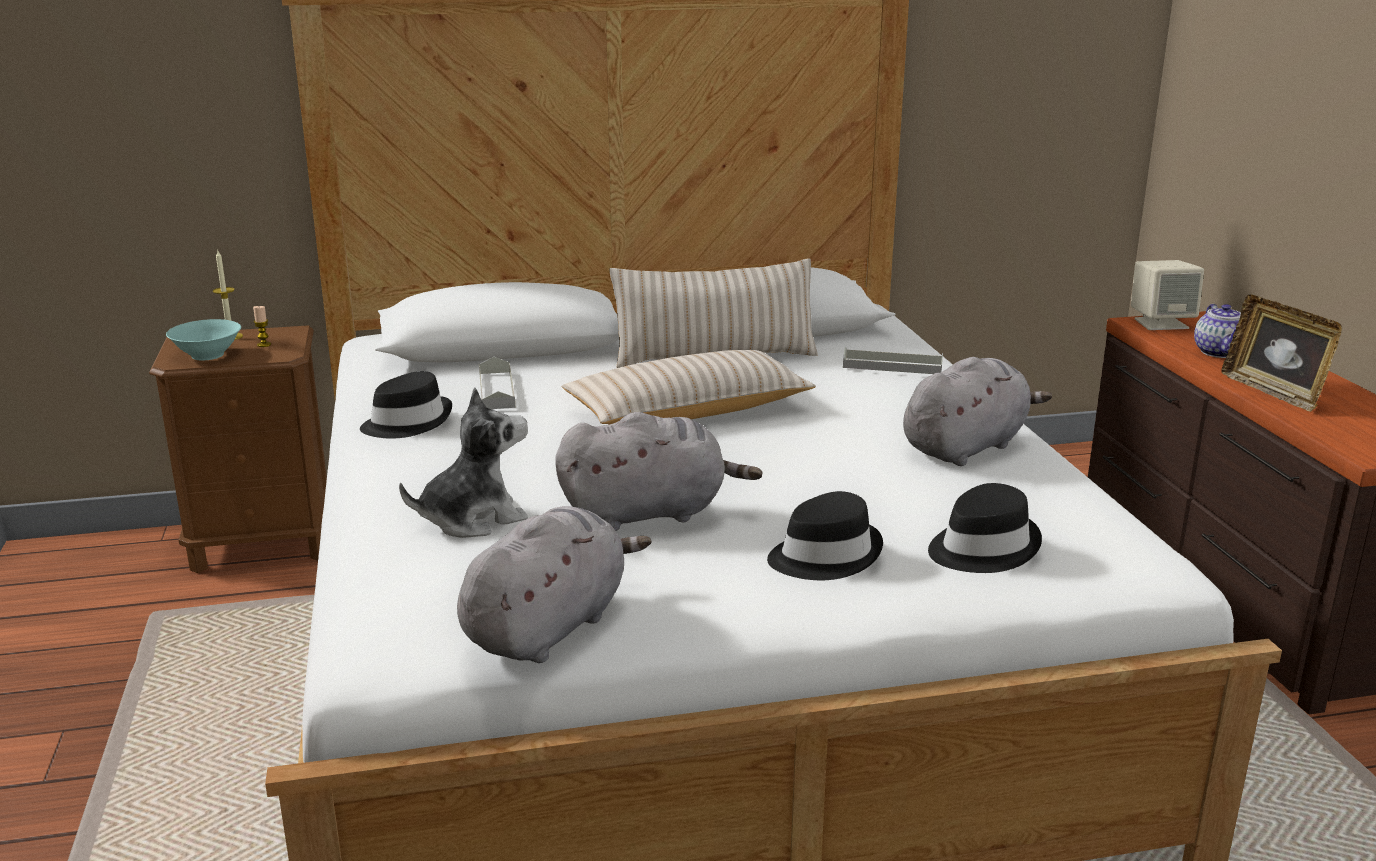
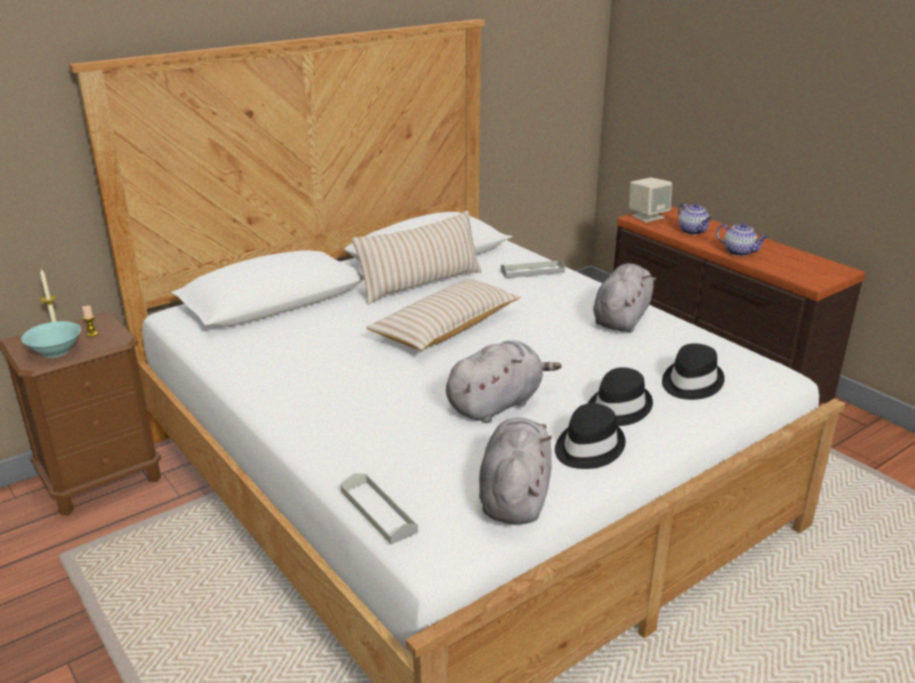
camera: 25 degrees left, 5 degrees up
black hat [360,371,452,439] -> black hat moved to [555,403,626,469]
plush toy [399,388,528,538] -> none
grey tray [479,357,515,409] -> grey tray moved to [341,473,418,545]
picture frame [1222,295,1342,412] -> teapot [716,223,768,256]

